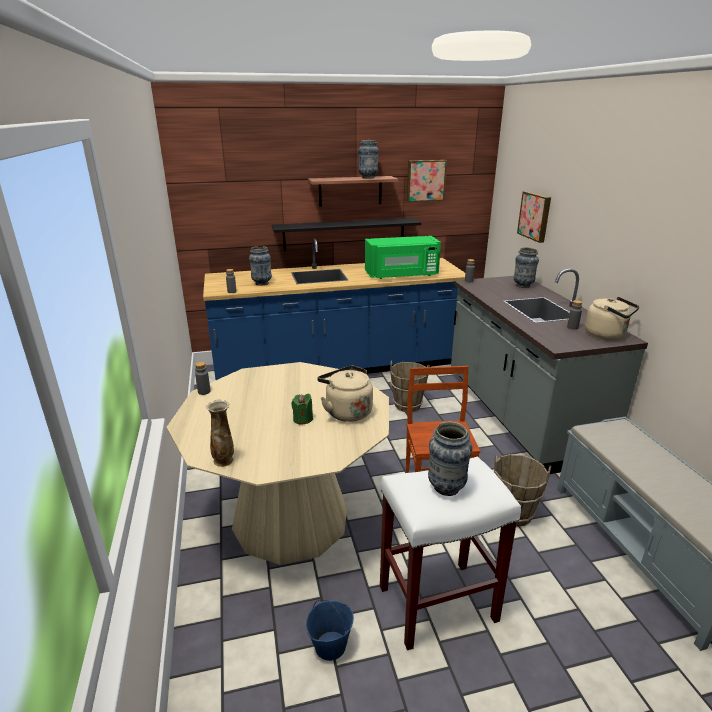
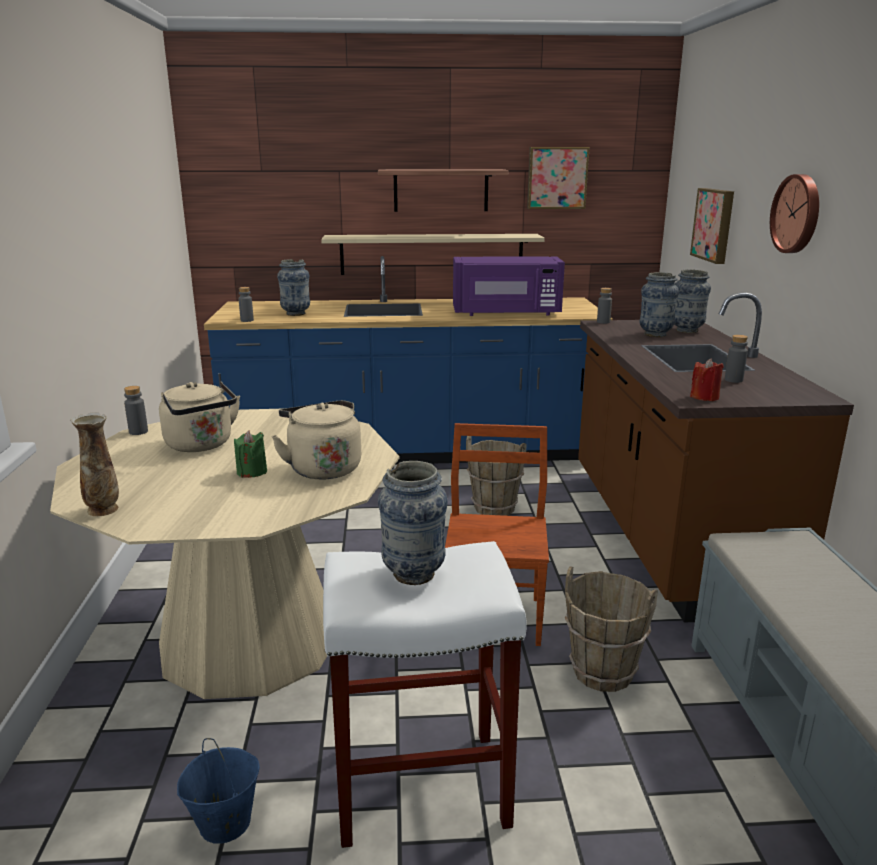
camera: 10 degrees right, 5 degrees down
black shelf [272,218,421,251] -> beige shelf [321,234,545,275]
vase [358,140,379,179] -> vase moved to [640,272,679,337]
green microwave [365,236,441,279] -> purple microwave [453,256,565,316]
grey counter [451,269,648,474] -> brown counter [578,293,854,623]
beige kettle [585,297,639,339] -> beige kettle moved to [159,381,240,452]
none -> red candle [690,358,723,401]
none -> wall clock [770,174,819,253]

